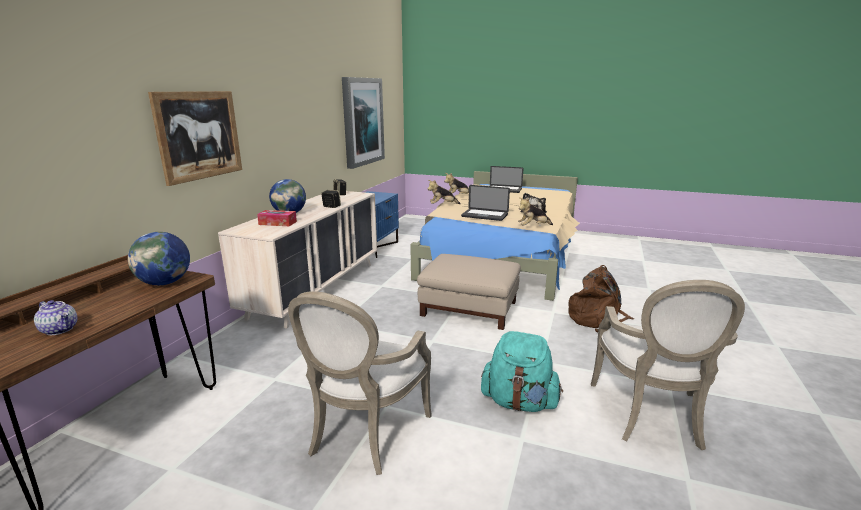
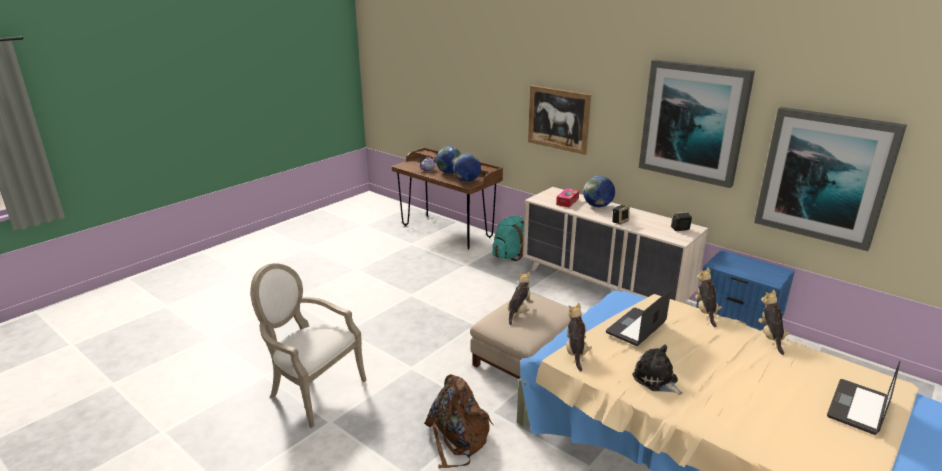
camera: 110 degrees right, 5 degrees up
armchair [288,291,432,475] -> none
turquoise backpack [481,331,563,412] -> turquoise backpack moved to [493,216,524,261]
none -> globe [436,146,462,173]
none -> plush toy [507,272,534,325]
none -> picture [639,60,755,188]

